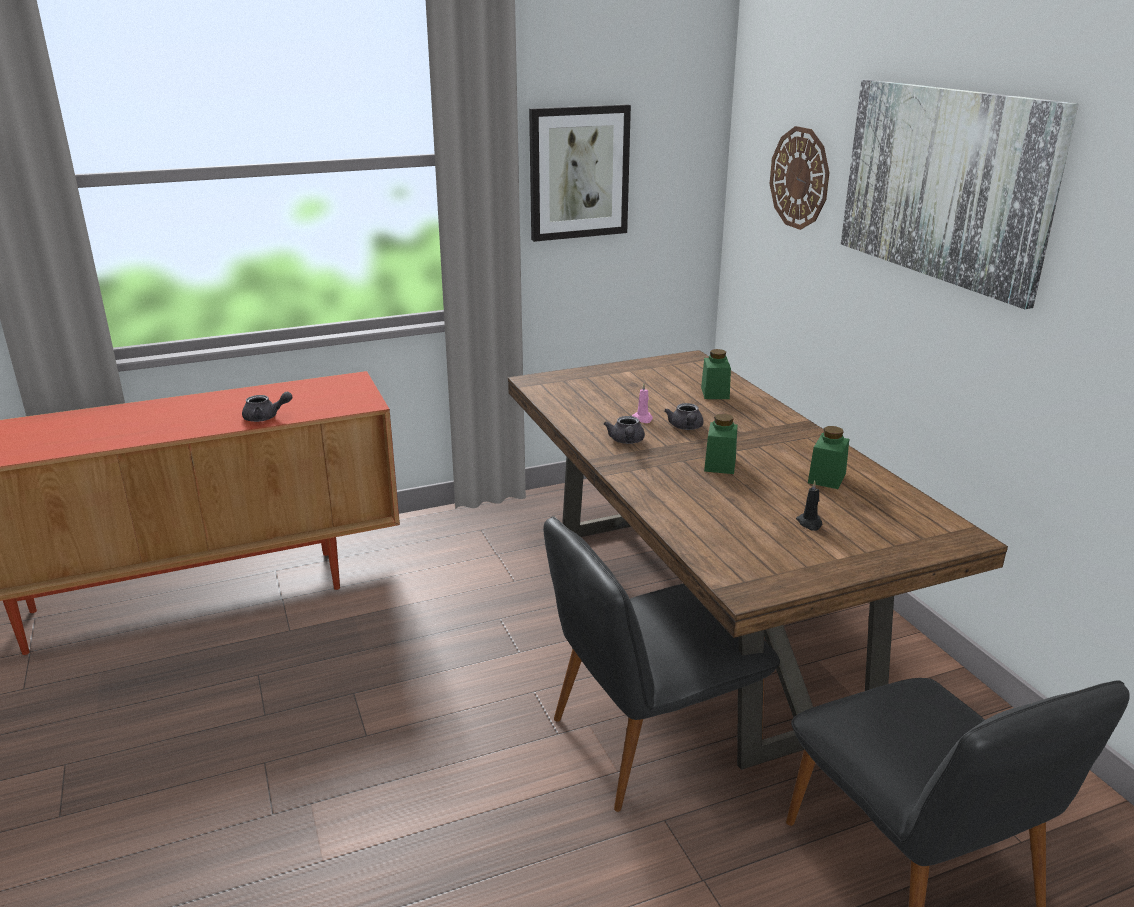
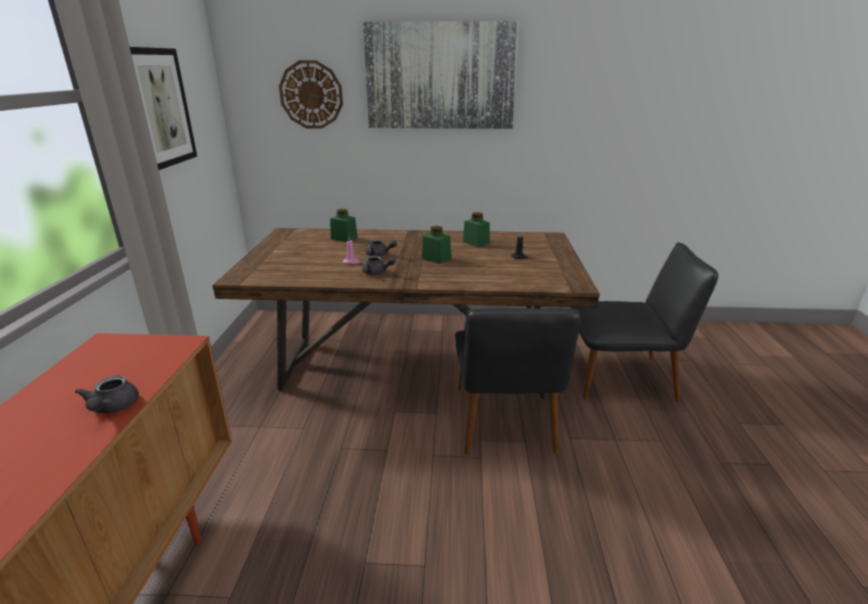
camera: 65 degrees left, 0 degrees up
grey teapot [242,392,293,422] -> grey teapot turned 150 degrees clockwise [75,376,139,414]

